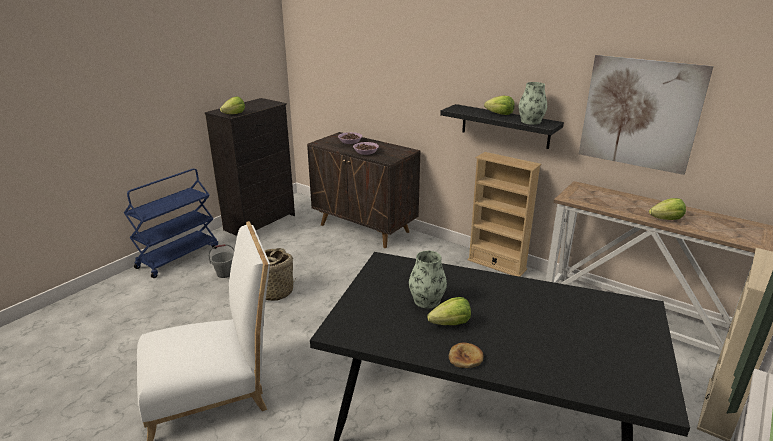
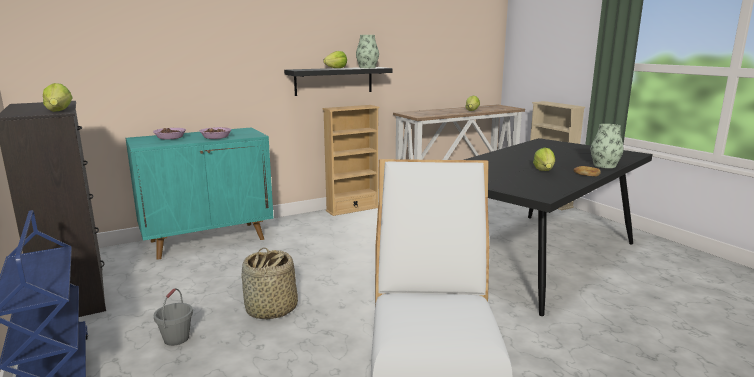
camera: 65 degrees left, 10 degrees down
brown cabinet [307,132,421,248] -> turquoise cabinet [126,127,274,260]
vase [409,251,447,308] -> vase moved to [591,124,624,168]
picture [579,55,714,175] -> none

